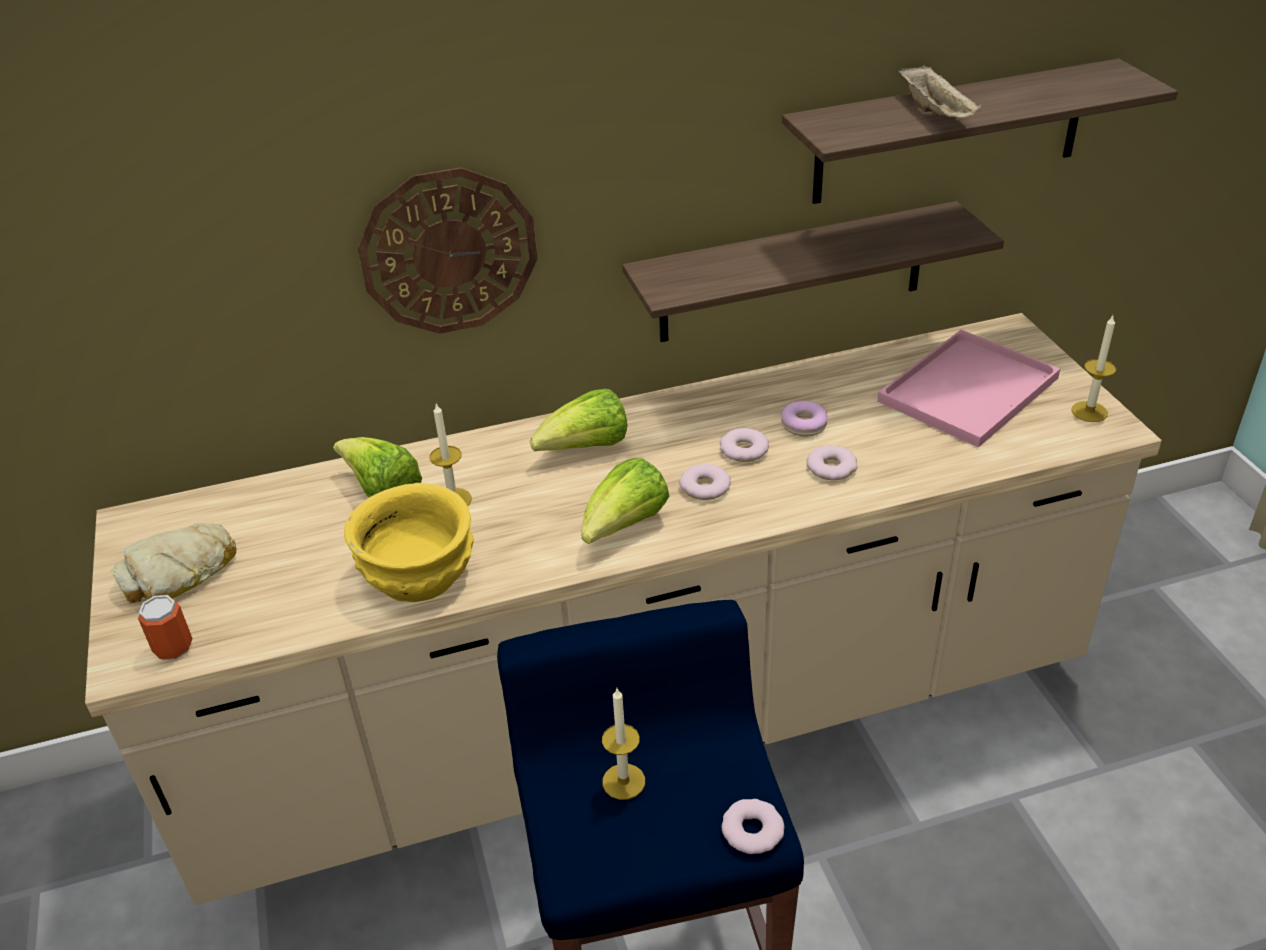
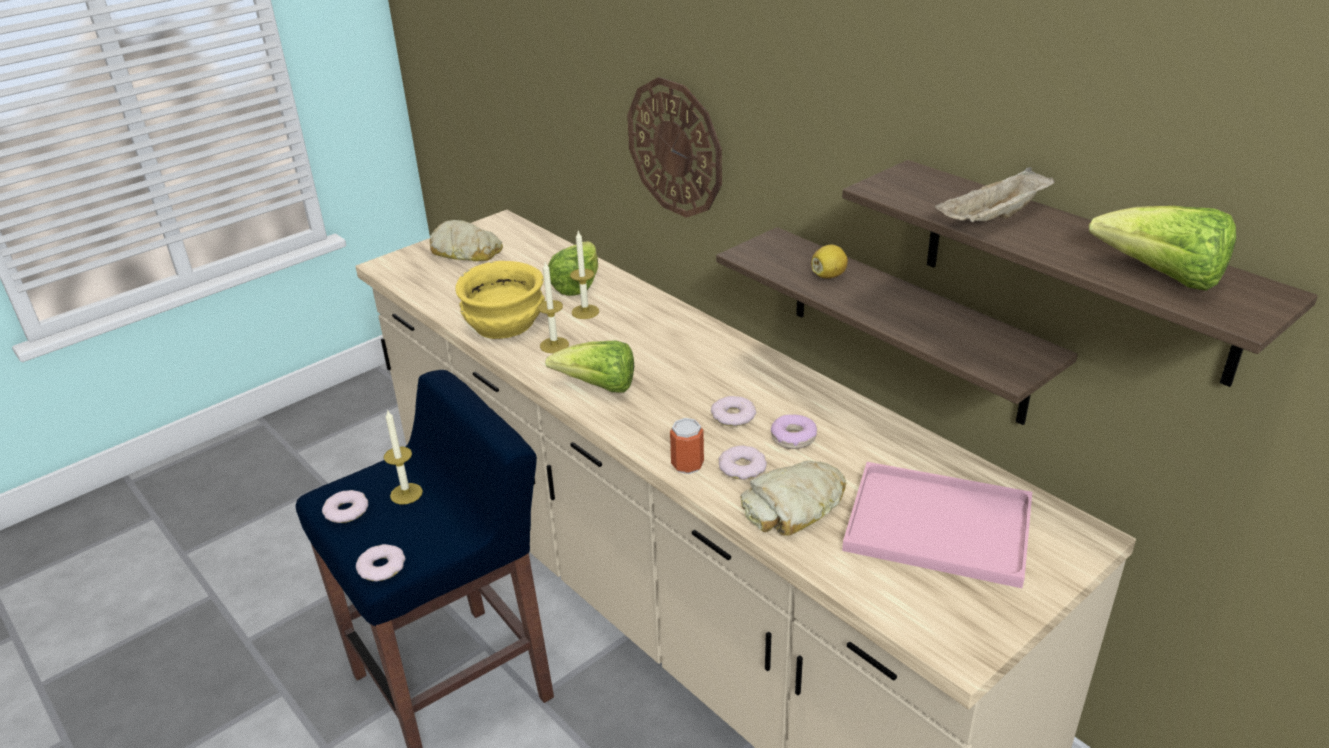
camera: 65 degrees right, 5 degrees down
can [138,595,193,660] -> can moved to [670,418,704,474]
lettuce [530,389,628,451] -> lettuce moved to [1089,206,1236,291]
donut [679,464,731,500] -> donut moved to [322,490,368,523]
candle [1071,316,1116,422] -> candle moved to [538,262,569,353]
none -> bread [741,460,847,536]
none -> lemon [811,245,848,279]

